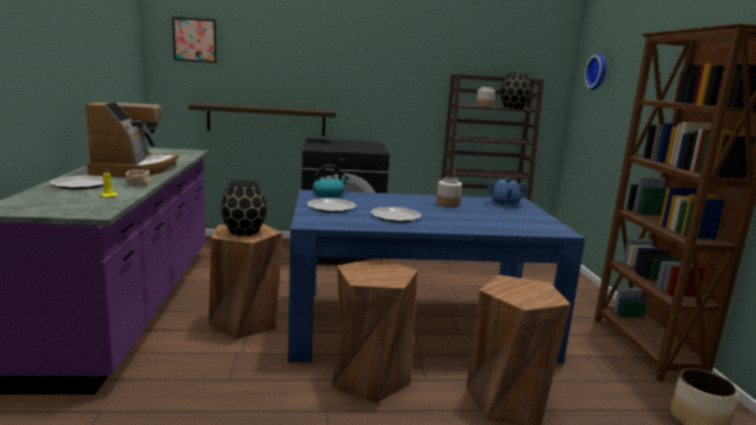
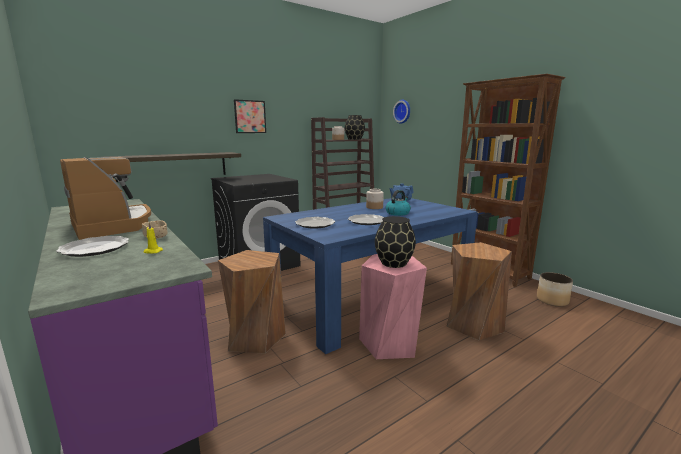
camera: 30 degrees left, 0 degrees up
picture [172,17,217,63] -> picture moved to [234,99,266,133]
black vase [221,180,267,236] -> black vase moved to [375,216,416,268]
kettle [313,165,349,198] -> kettle moved to [386,190,411,216]
brown stool [332,259,418,403] -> pink stool [359,254,427,359]

